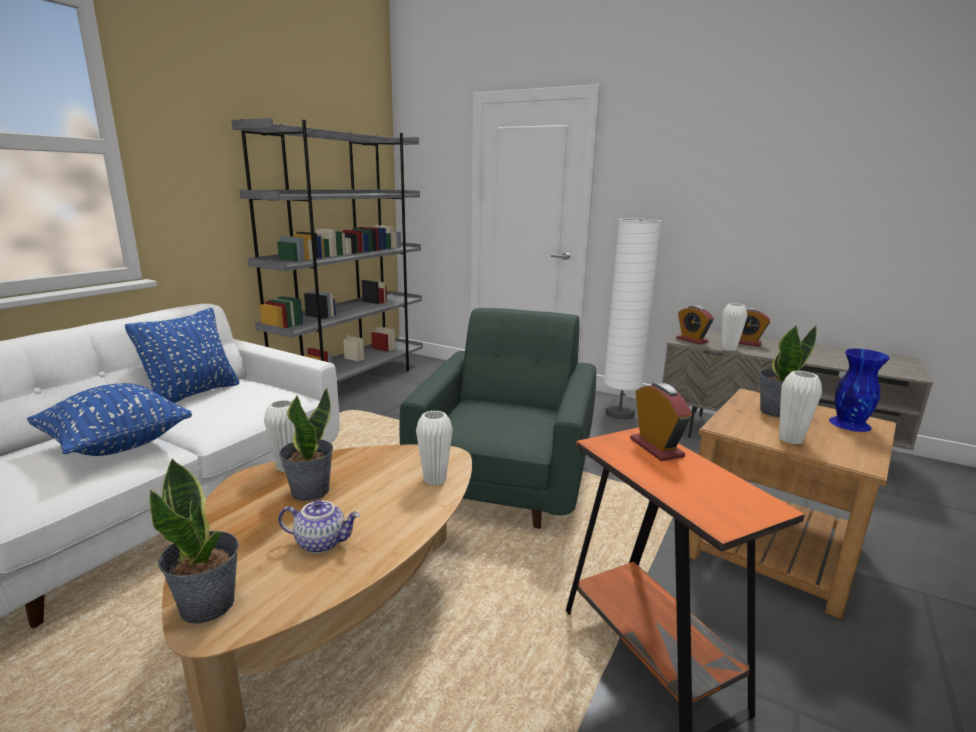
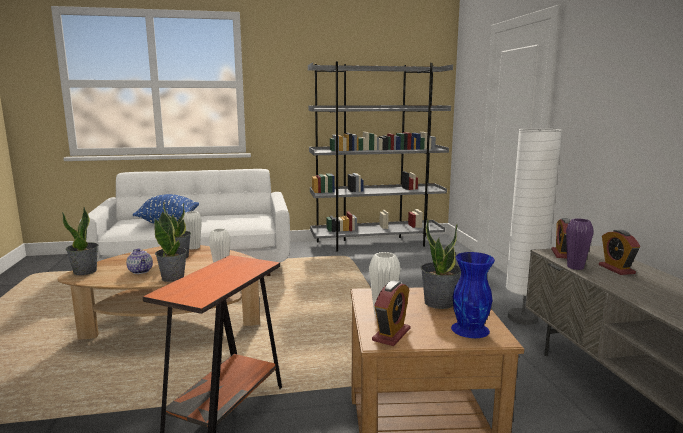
camera: 50 degrees right, 5 degrees down
blue pillow [125,308,239,403] -> none
green armchair [399,308,596,529] -> none
alarm clock [630,382,692,461] -> alarm clock moved to [372,280,411,346]
white vase [722,303,747,351] -> purple vase [566,218,594,270]
none -> potted plant [154,211,187,282]

